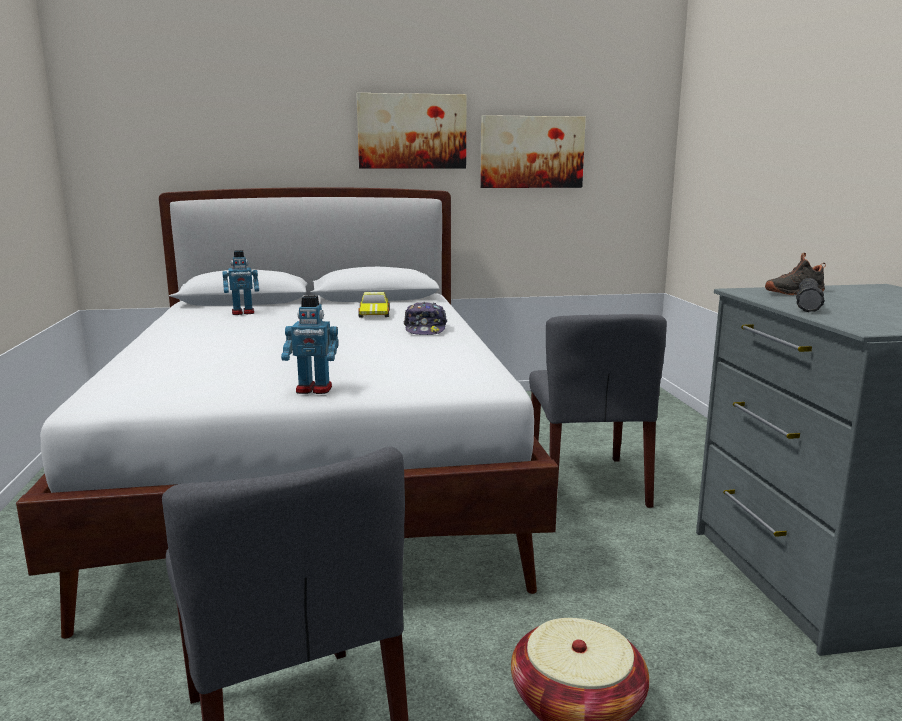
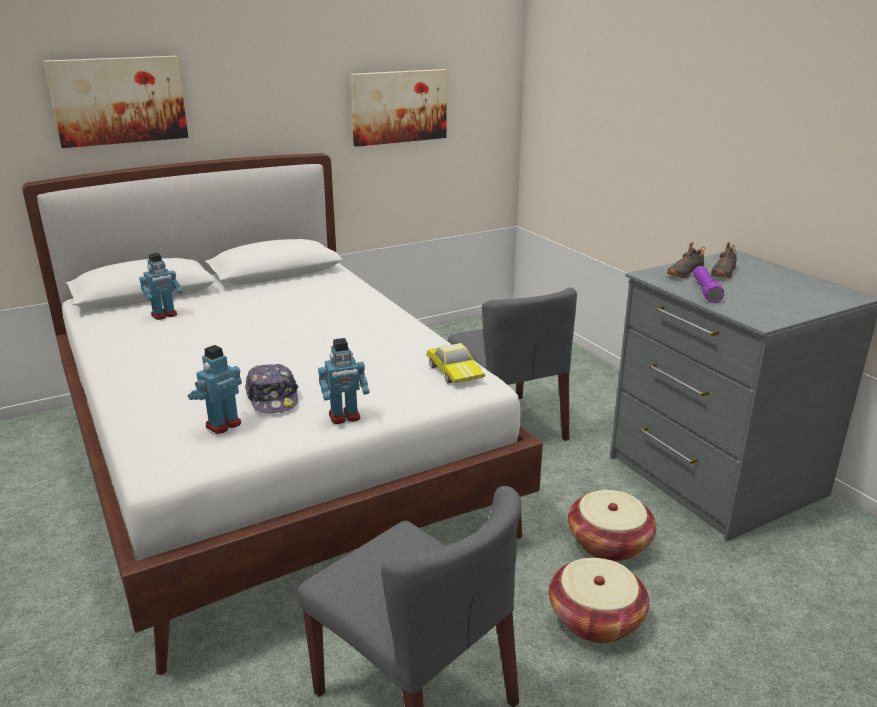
camera: 20 degrees left, 10 degrees up
picture [356,93,466,168] -> picture moved to [44,56,188,148]
toy car [358,292,390,318] -> toy car moved to [427,343,485,383]
cap [404,302,447,335] -> cap moved to [245,364,298,413]
black flashlight [796,278,825,312] -> purple flashlight [693,266,724,303]
none -> toy robot [188,345,242,434]
none -> basket [568,490,656,561]
none -> black shoe [711,242,737,278]

